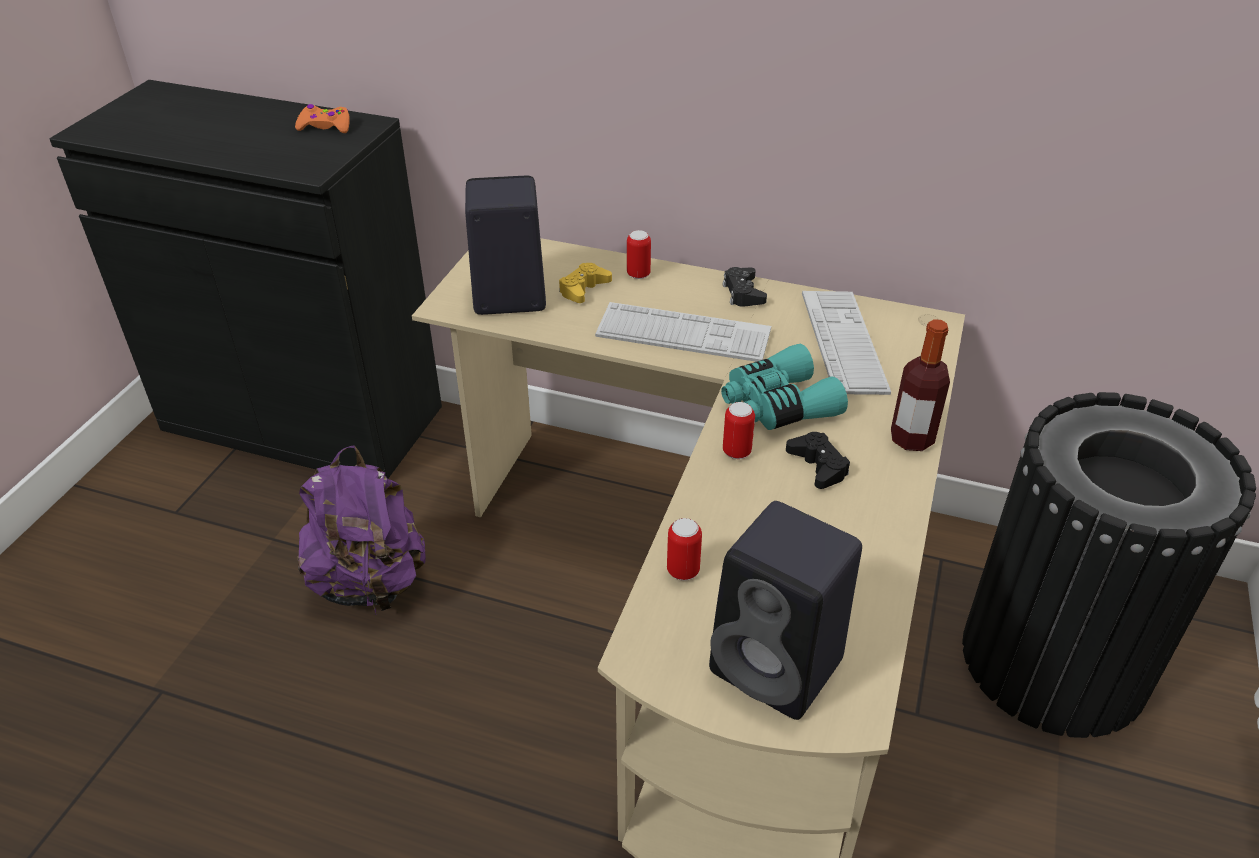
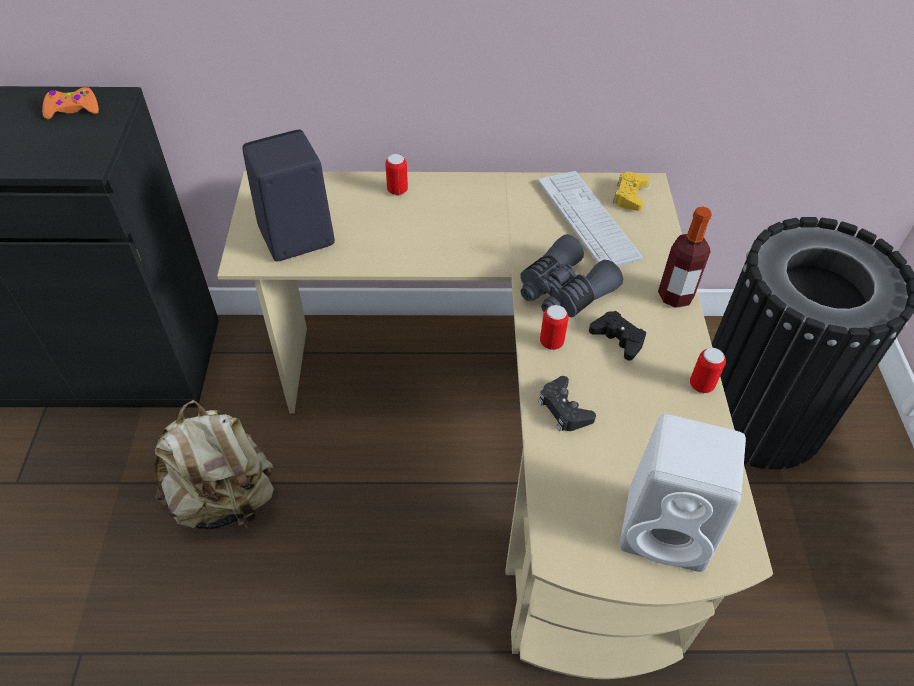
camera: 20 degrees left, 10 degrees up
purple backpack [297,445,426,615] -> beige backpack [154,400,274,529]
yellow game controller [559,263,612,303] -> yellow game controller moved to [613,172,649,211]
keyboard [595,302,771,362] -> none
can [667,518,702,581] -> can moved to [690,348,726,393]
black speaker [709,501,862,720] -> white speaker [620,414,746,572]
turquoise binoculars [721,344,848,430] -> grey binoculars [520,234,623,317]
black game controller [722,267,767,307] -> black game controller moved to [538,376,596,431]

